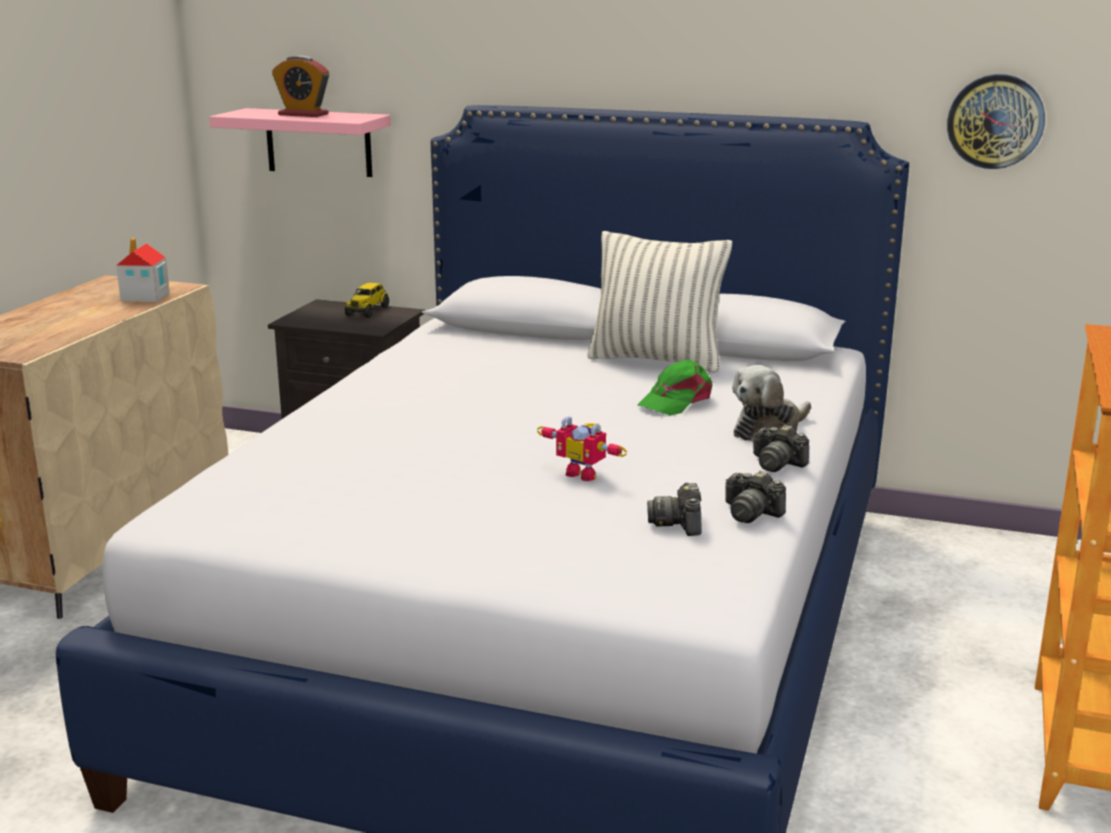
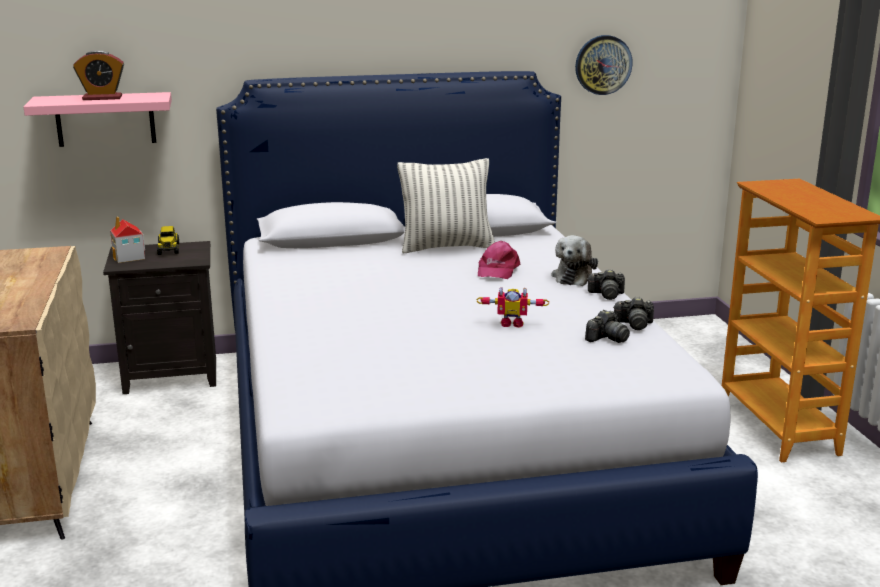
camera: 30 degrees left, 0 degrees up
toy house [116,238,170,302] -> toy house moved to [110,216,145,263]
green cap [638,359,712,416] -> pink cap [478,241,520,279]
camera [647,483,702,536] -> camera turned 105 degrees counterclockwise [585,310,630,343]

